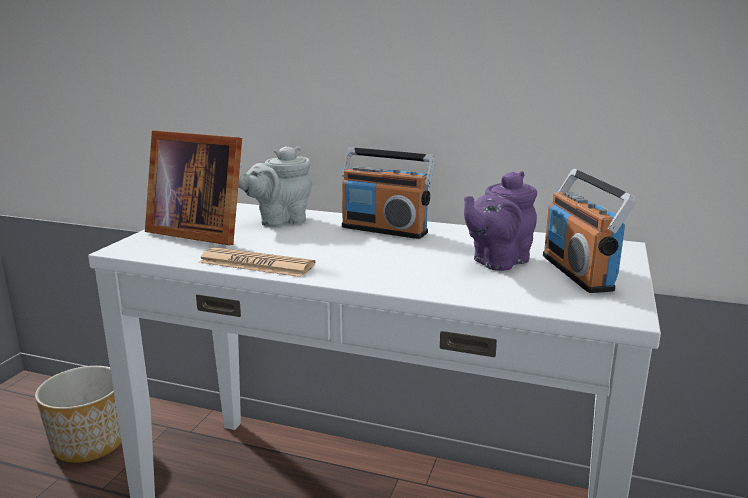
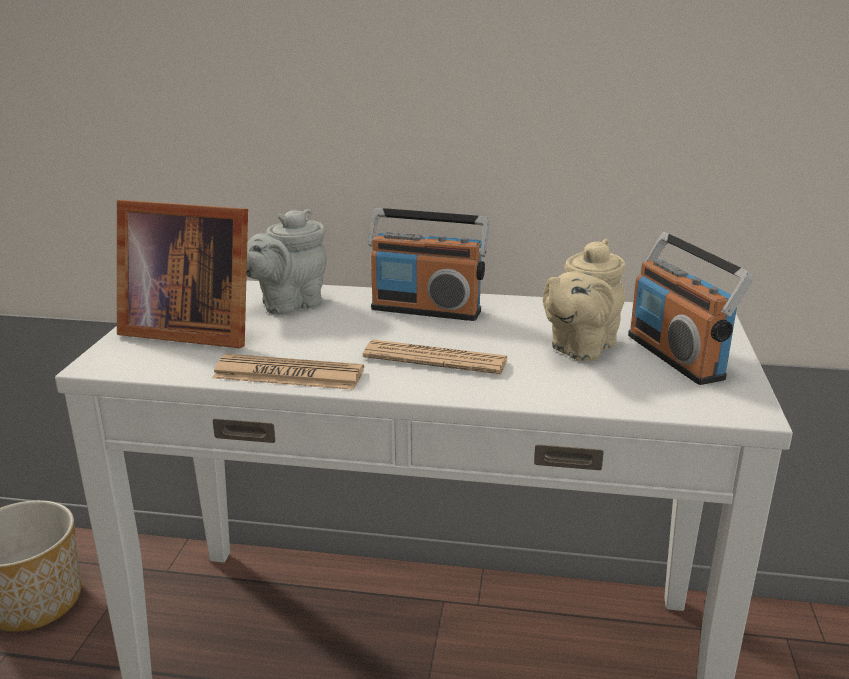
camera: 10 degrees left, 5 degrees up
purple teapot [464,171,537,271] -> beige teapot [543,239,626,361]
none -> newspaper [363,340,508,374]

